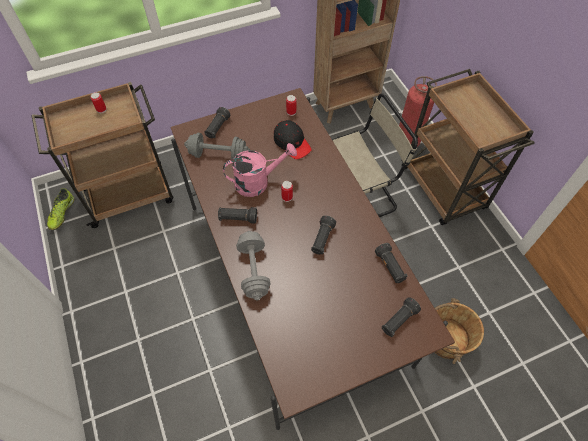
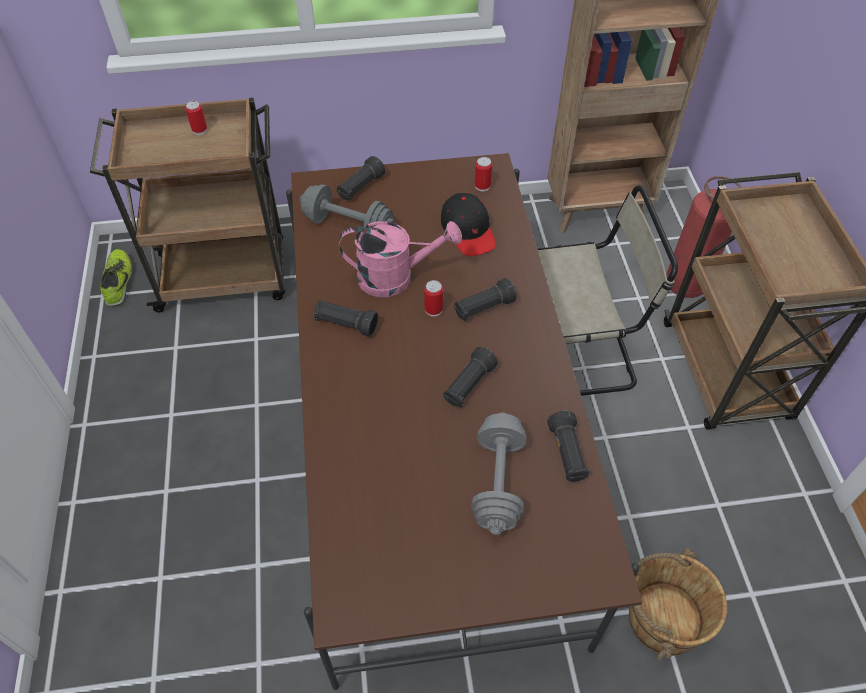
camera: 15 degrees right, 5 degrees down
shoe [47,188,74,230] -> shoe turned 150 degrees clockwise [100,249,132,307]
grey dumbbell [236,231,271,301] -> grey dumbbell moved to [471,412,527,535]
black flashlight [382,297,421,337] -> black flashlight moved to [454,278,517,321]

